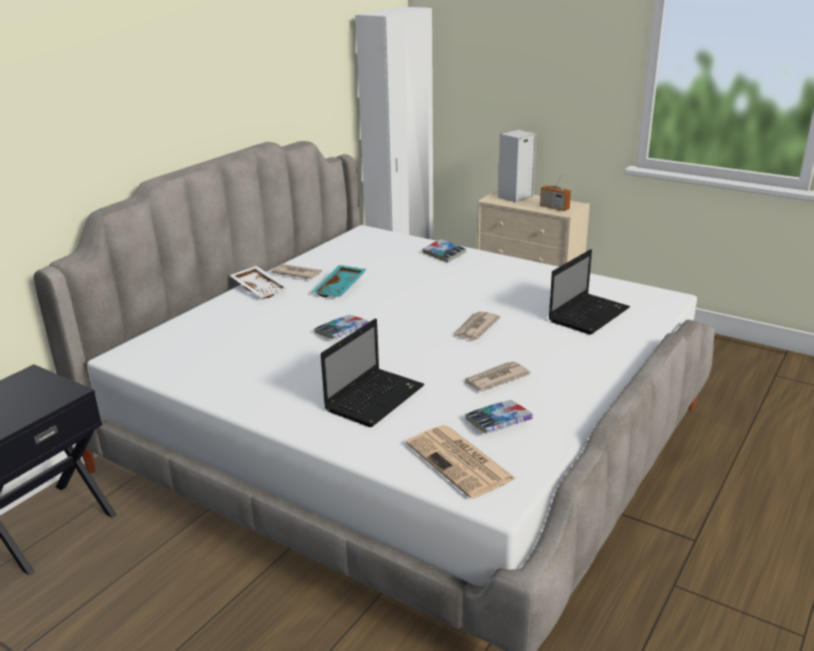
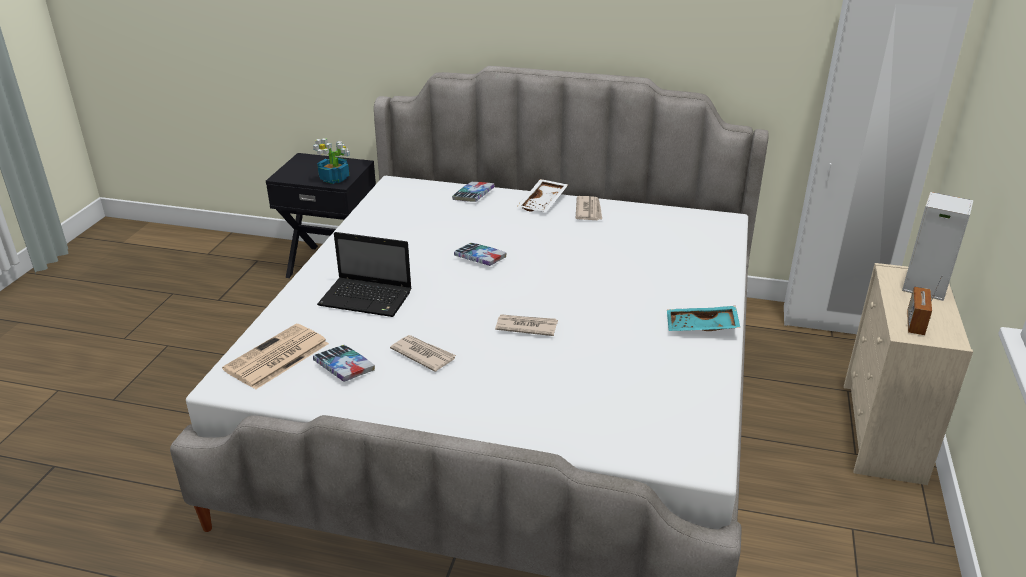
camera: 70 degrees right, 5 degrees up
turquoise tray [312,265,367,297] -> turquoise tray moved to [667,306,740,331]
book [422,239,466,262] -> book moved to [452,182,495,202]
laptop [549,249,630,334] -> none
none -> potted plant [313,138,350,184]

